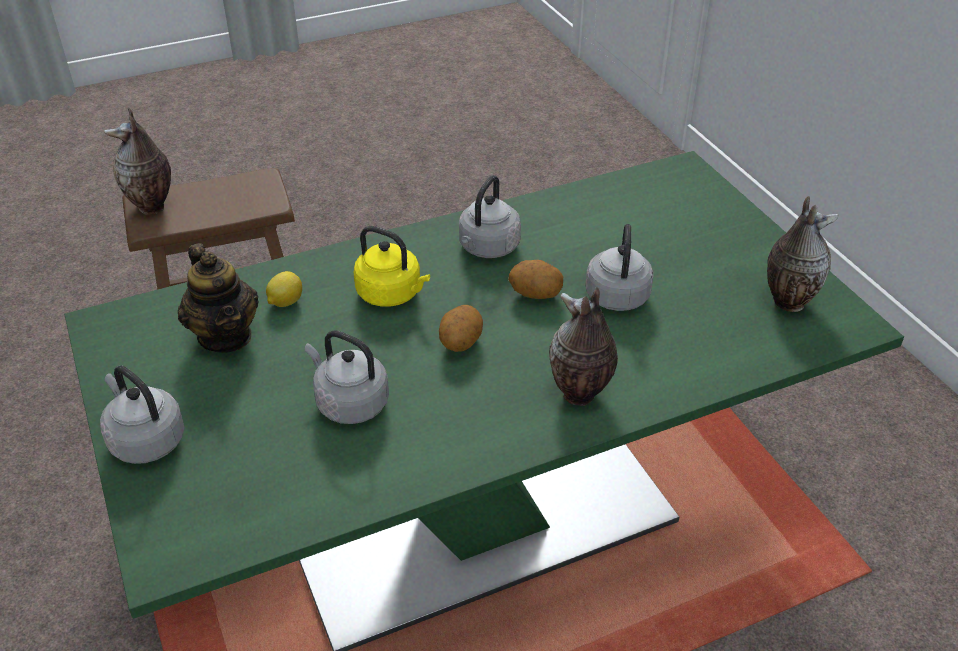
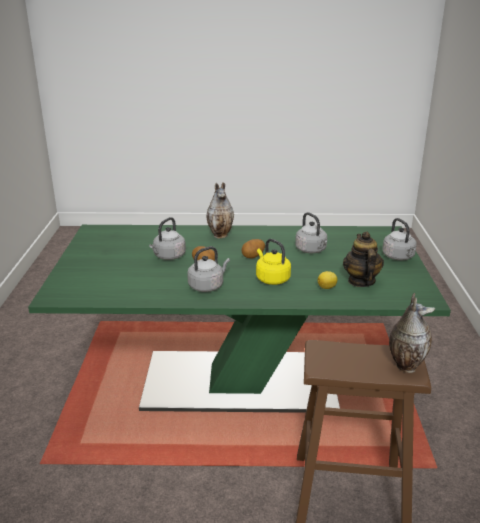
camera: 155 degrees left, 15 degrees down
vase [767,196,839,312] -> none

